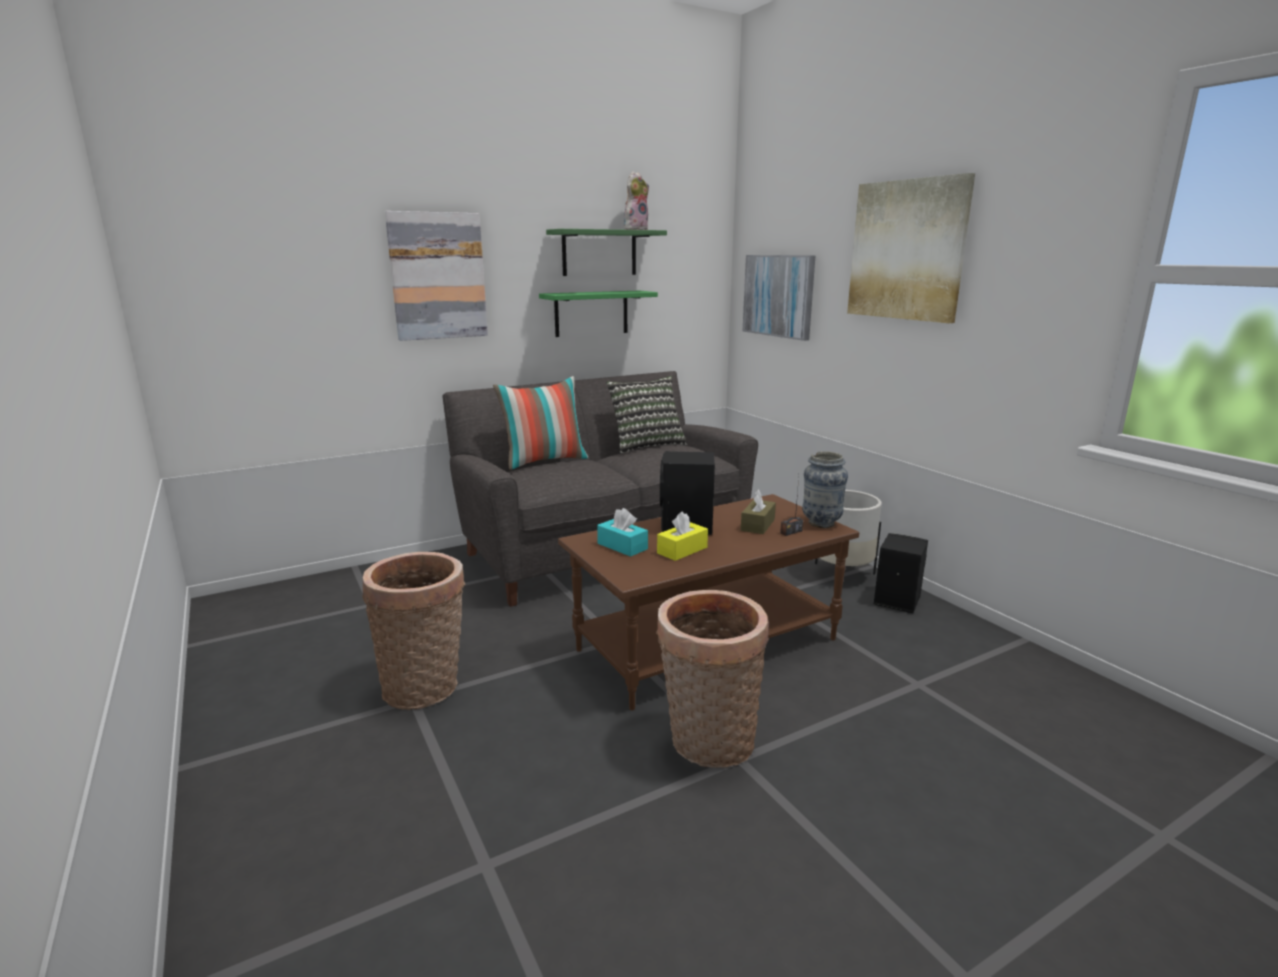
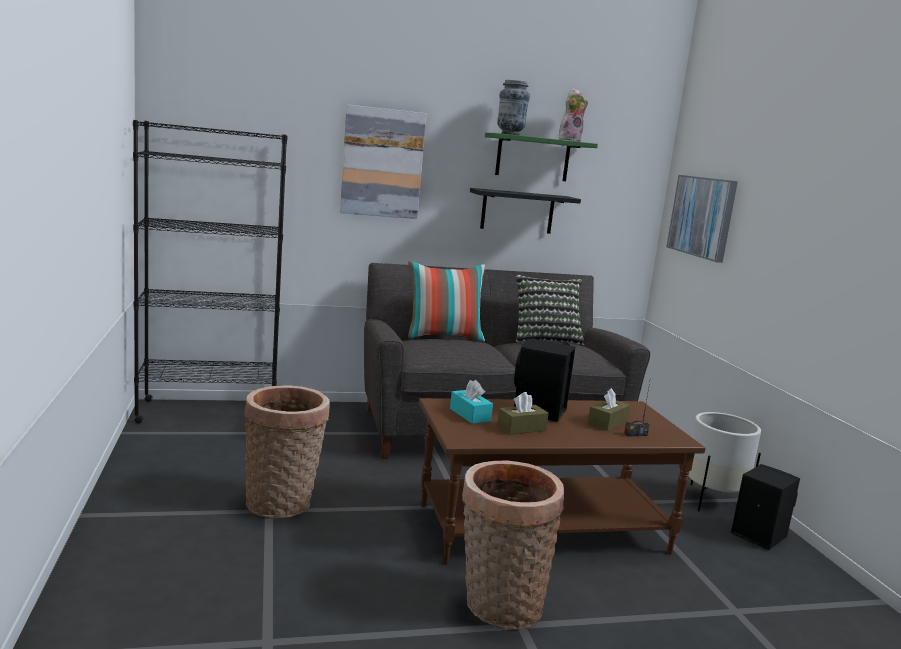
camera: 15 degrees right, 5 degrees down
green shelf [539,291,658,337] -> black shelf [470,188,581,234]
yellow tissue box [657,511,708,561] -> brown tissue box [497,392,548,435]
vase [802,451,848,528] -> vase moved to [497,80,530,135]
picture [847,173,975,323] -> none
none -> black bookcase [133,120,288,424]

